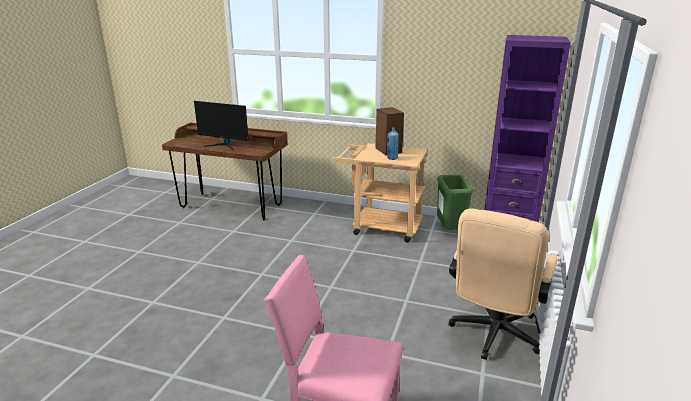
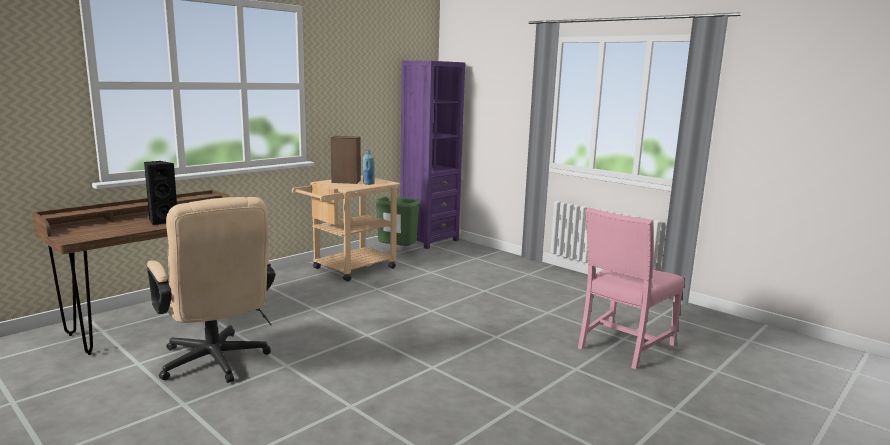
camera: 65 degrees left, 10 degrees down
monitor [194,101,249,151] -> black speaker [144,161,177,225]
beige office chair [449,208,558,360] -> beige office chair moved to [147,197,275,383]

